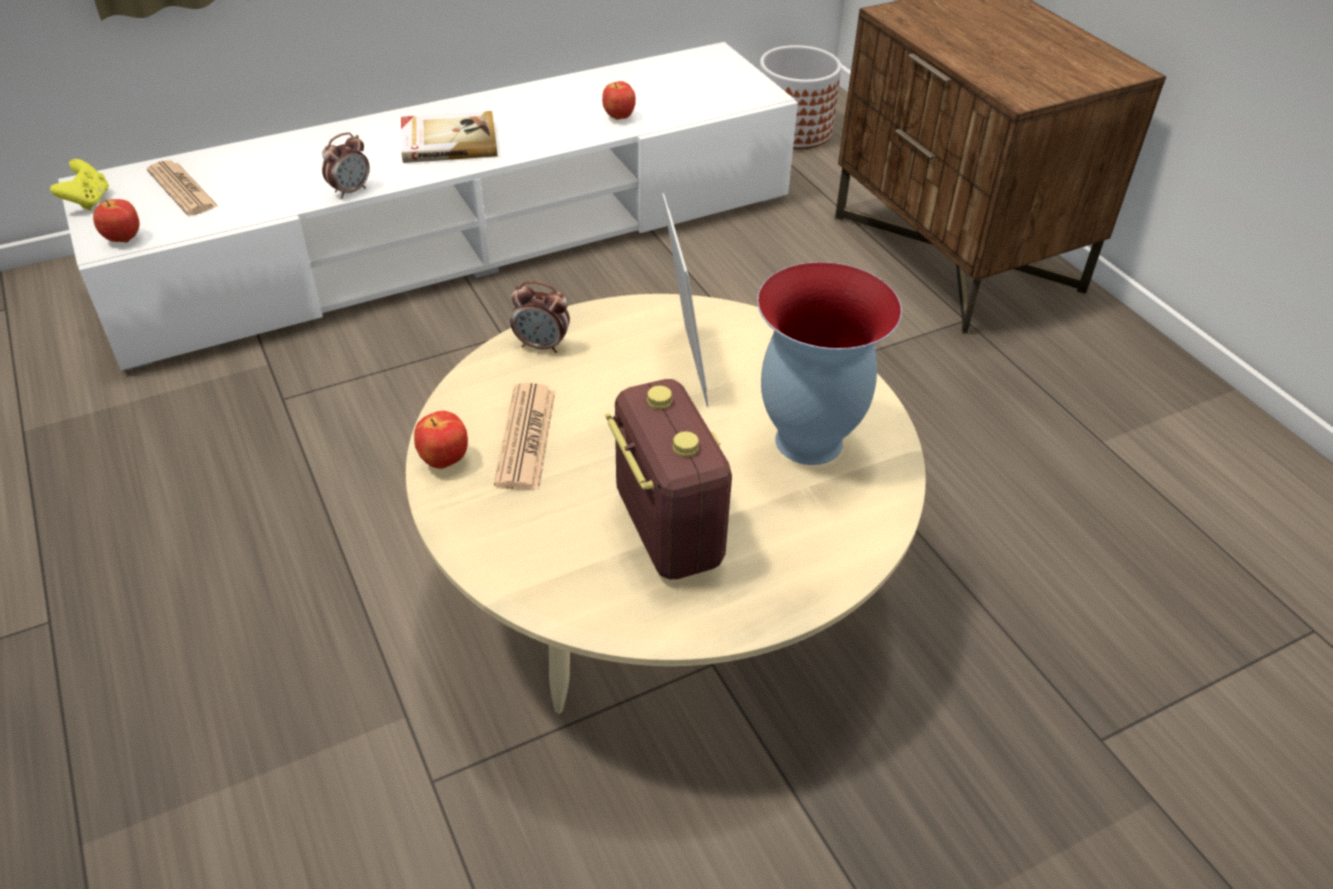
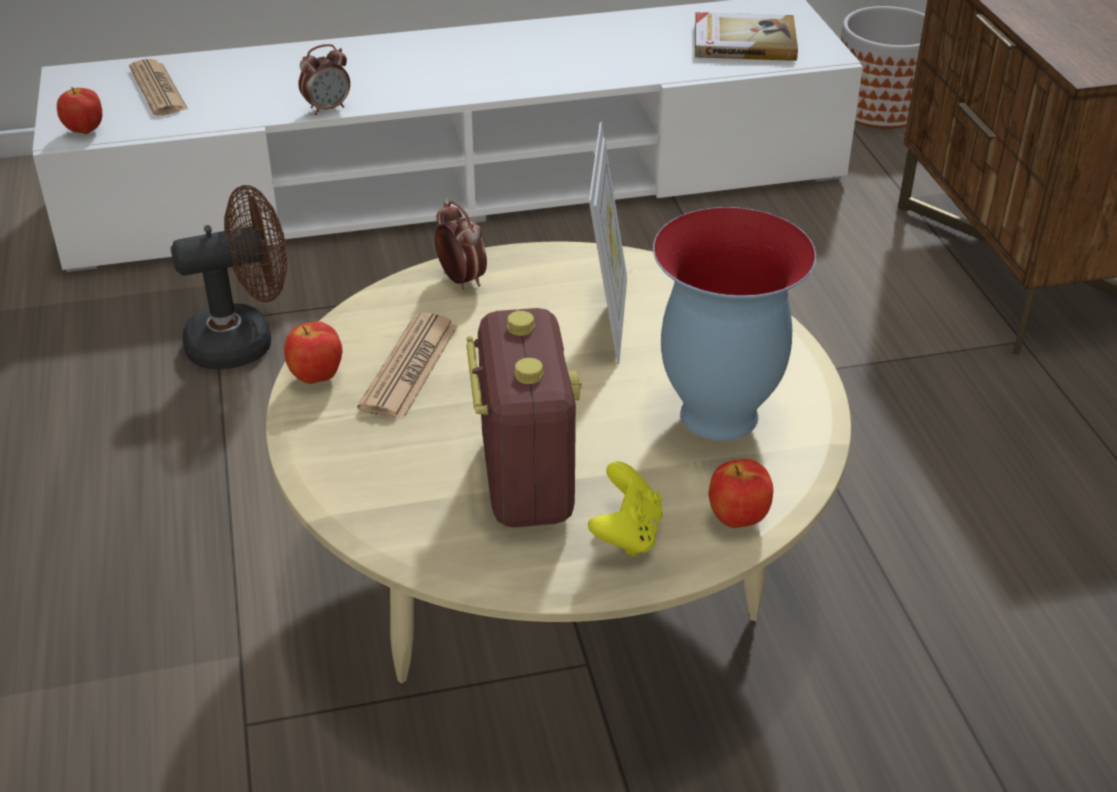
camera: 15 degrees right, 5 degrees down
yellow game controller [50,159,109,210] -> yellow game controller moved to [588,461,663,557]
book [401,111,498,163] -> book moved to [695,12,798,61]
alarm clock [510,281,570,353] -> alarm clock turned 150 degrees counterclockwise [435,201,487,290]
apple [602,81,636,120] -> apple moved to [708,459,773,528]
none -> brown fan [171,185,287,370]

